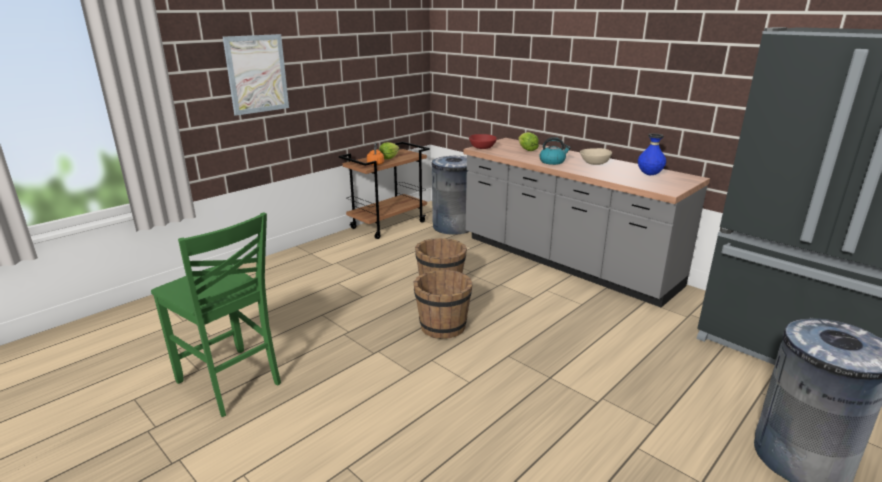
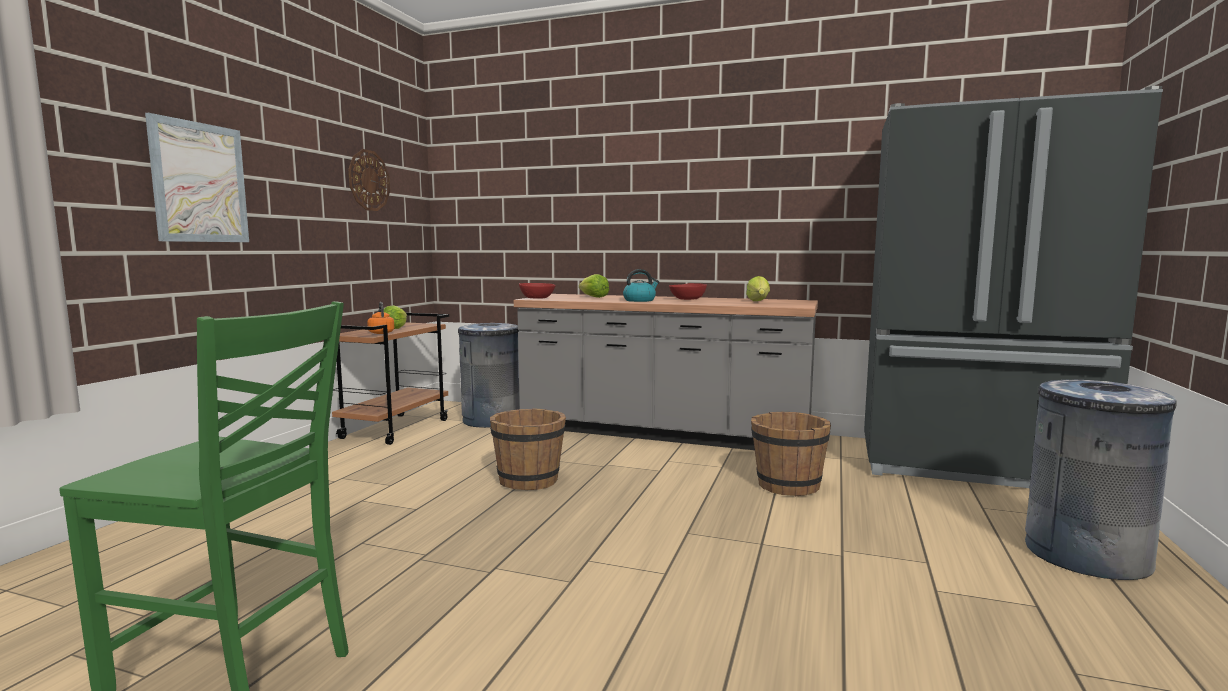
camera: 25 degrees left, 15 degrees down
brown bucket [414,270,473,339] -> brown bucket moved to [751,412,831,496]
beige bowl [580,148,612,165] -> red bowl [669,283,707,300]
blue vase [638,133,666,175] -> lettuce [746,276,770,301]
none -> wall clock [348,149,390,211]

